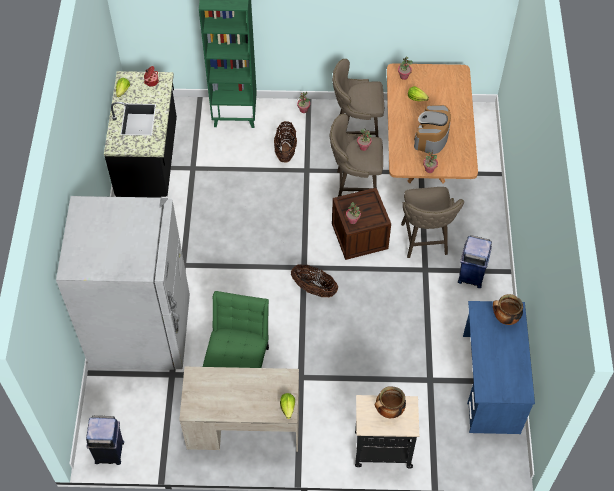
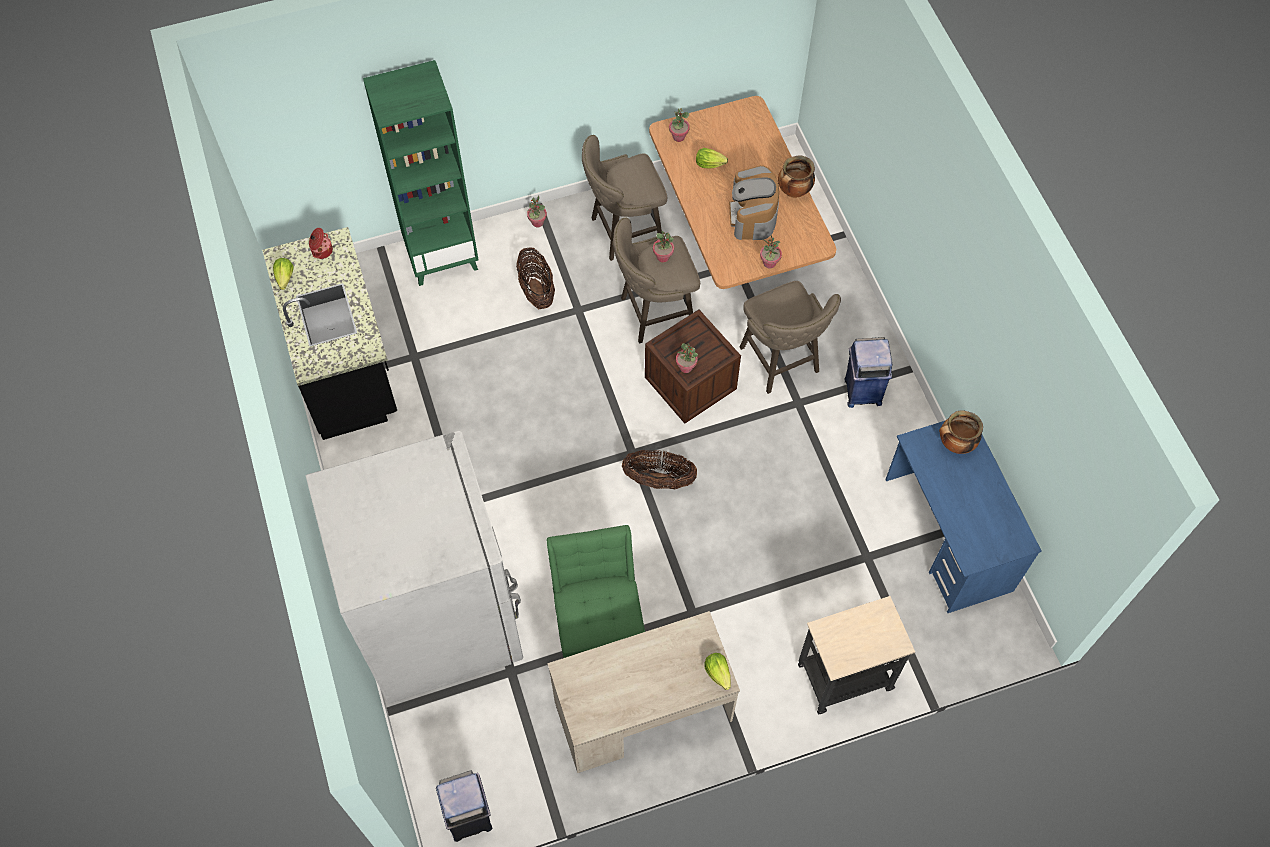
camera: 20 degrees left, 5 degrees up
cooking pot [374,386,406,418] -> cooking pot moved to [778,156,815,198]

